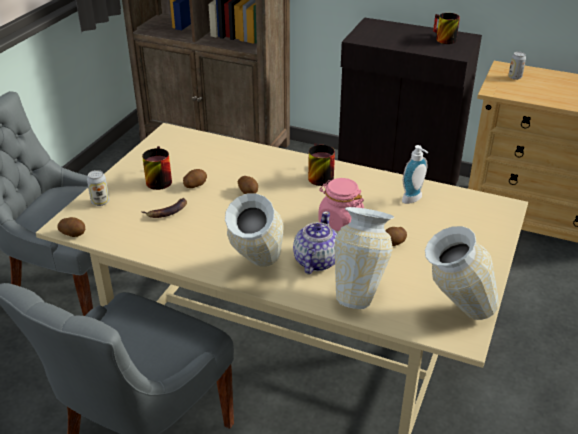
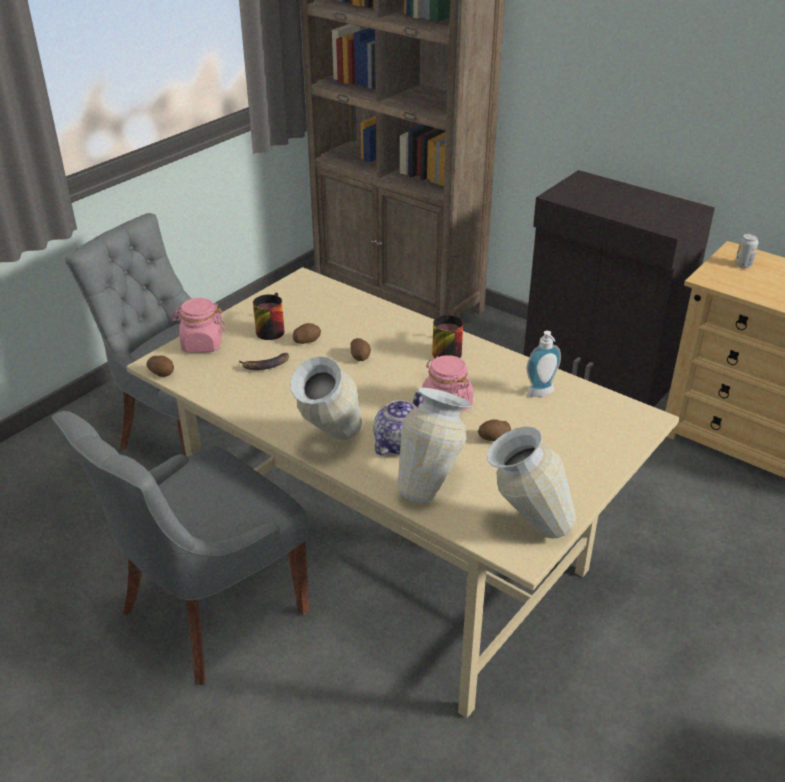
camera: 15 degrees right, 0 degrees up
can [87,170,109,206] -> pink jar [172,298,226,353]
mug [433,13,460,44] -> none

